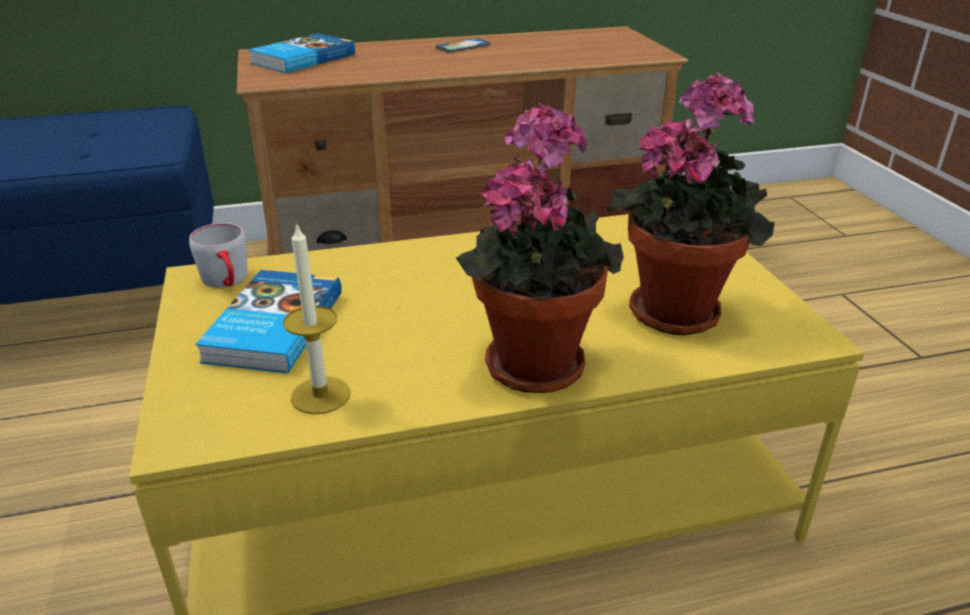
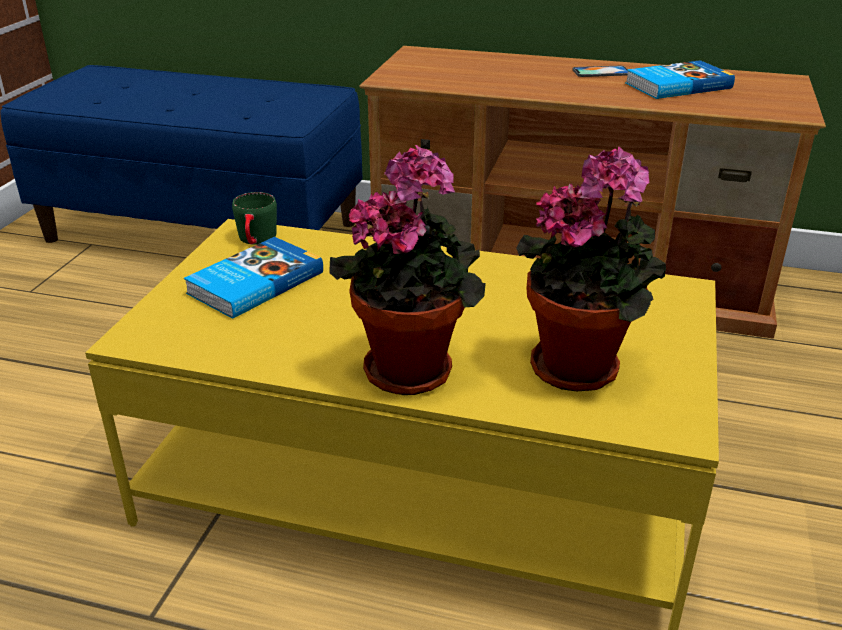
camera: 30 degrees right, 0 degrees up
grey mug [189,223,248,288] -> green mug [232,192,277,245]
book [248,33,355,73] -> book moved to [625,60,735,99]
candle [283,222,350,414] -> none

